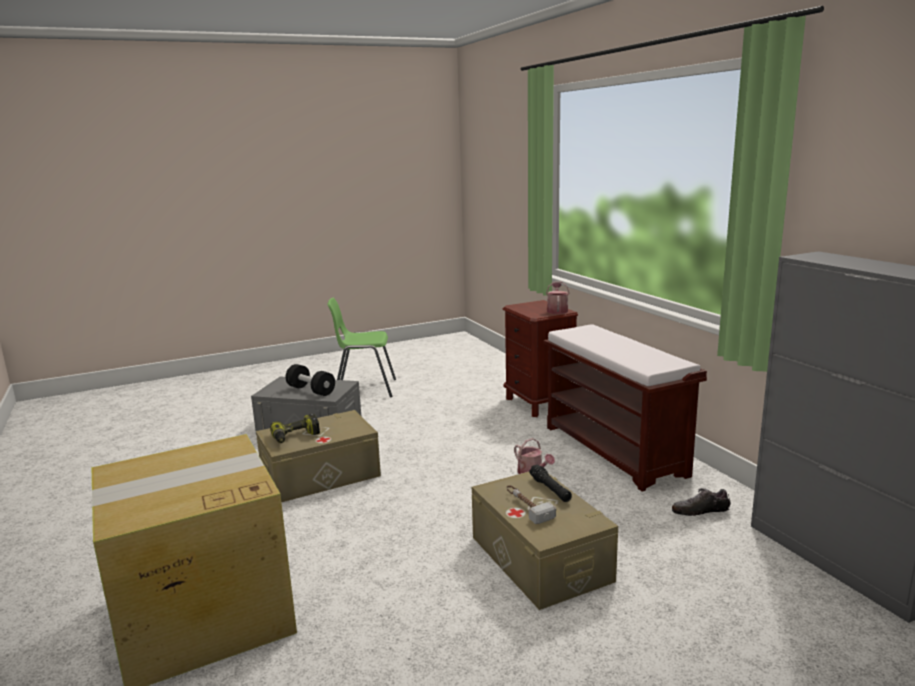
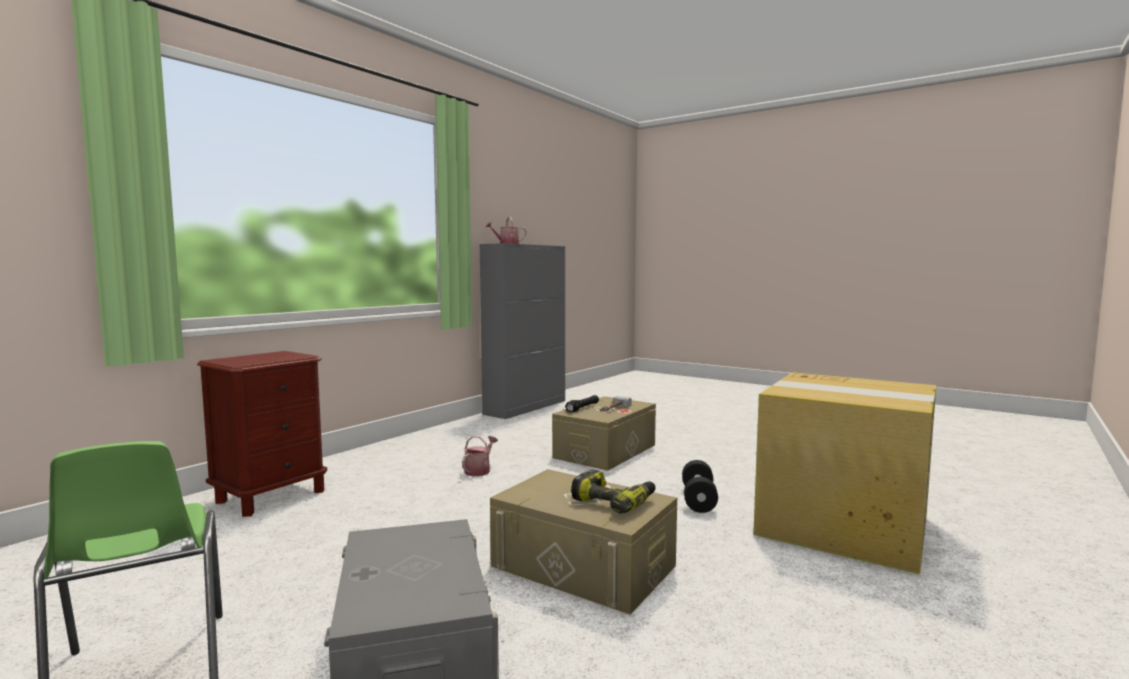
camera: 120 degrees left, 10 degrees down
black dumbbell [286,364,335,396] -> black dumbbell moved to [682,460,718,513]
brown bench [543,324,707,492] -> none
watering can [546,281,569,314] -> watering can moved to [485,217,527,244]
shoe [672,488,731,516] -> none

